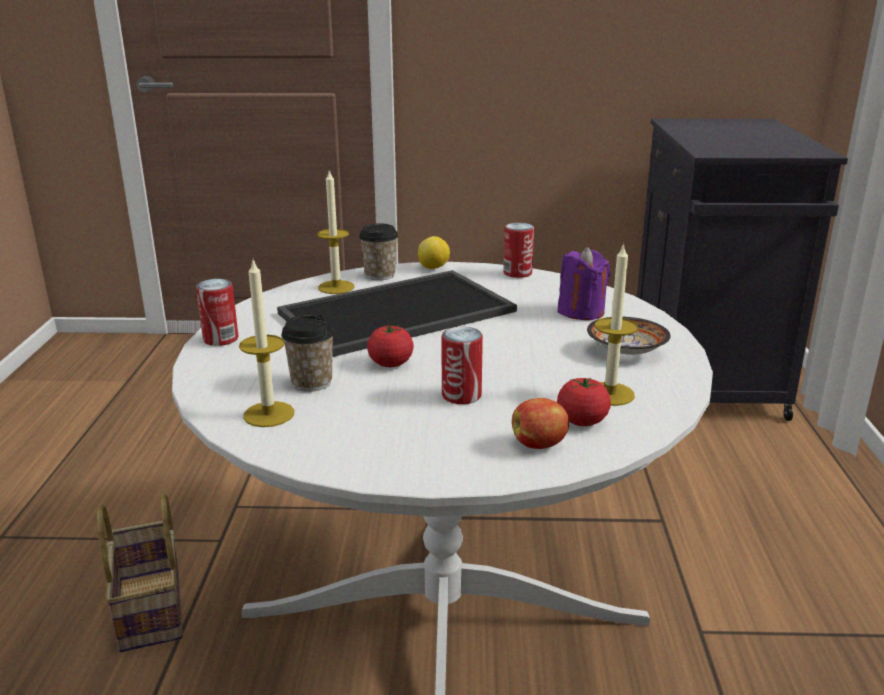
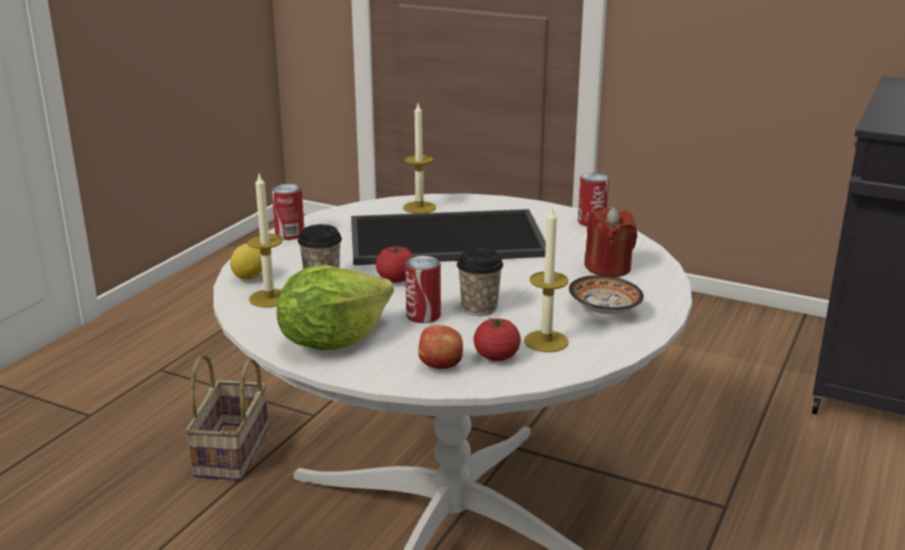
camera: 25 degrees right, 0 degrees up
cup [359,223,398,280] -> cup moved to [457,248,503,316]
lemon [418,236,450,269] -> lemon moved to [230,244,262,280]
purple candle [558,247,610,320] -> red candle [584,207,637,277]
none -> lettuce [277,265,394,350]

